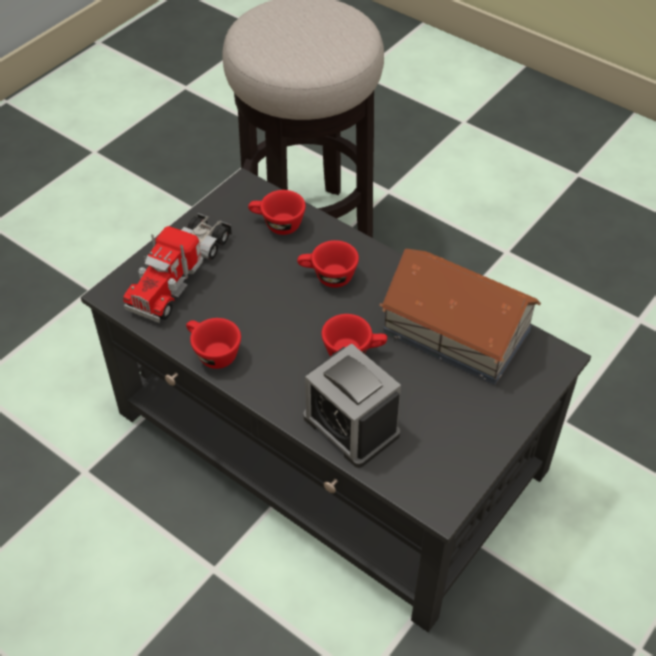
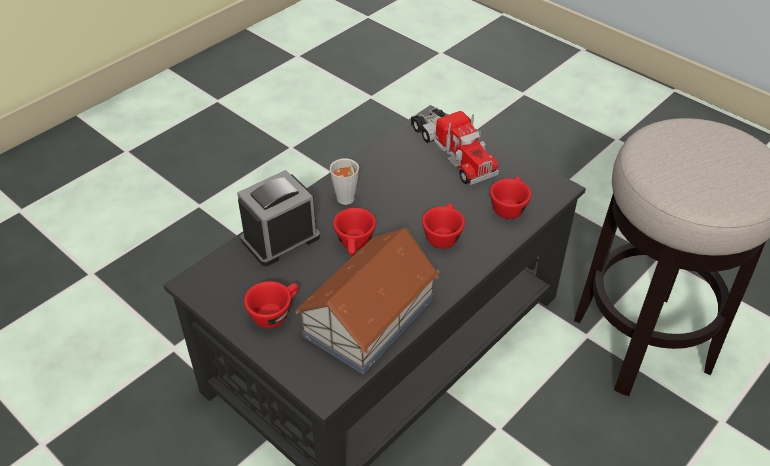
camera: 95 degrees right, 5 degrees down
toy truck [123,213,232,323] -> toy truck turned 150 degrees counterclockwise [411,107,499,185]
red cup [186,318,241,369] -> red cup moved to [244,281,299,328]
none -> grey cup [330,159,359,205]

